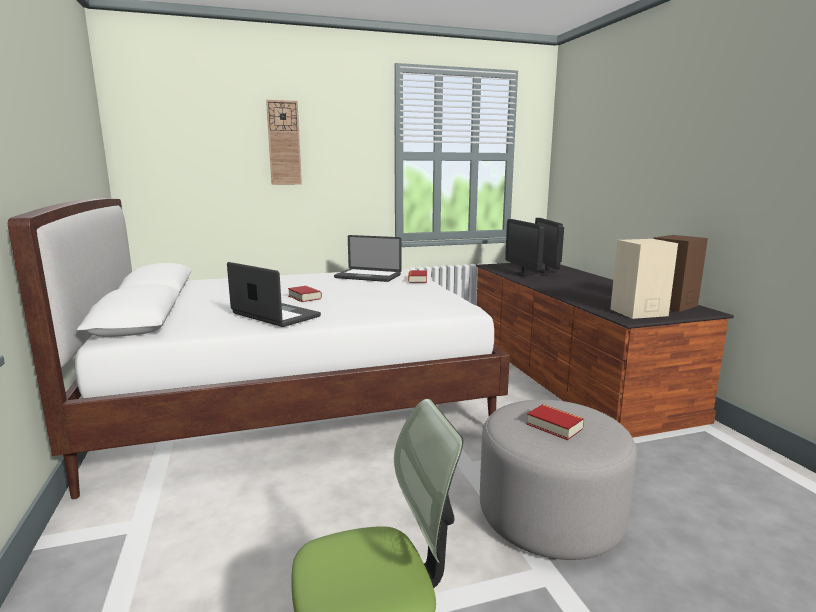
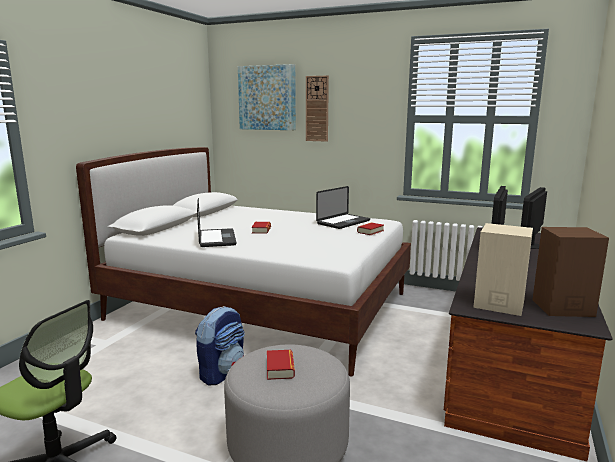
camera: 40 degrees right, 0 degrees up
laptop [334,235,402,282] -> laptop turned 105 degrees counterclockwise [316,186,370,229]
none -> backpack [195,306,245,386]
none -> picture [238,64,296,130]

